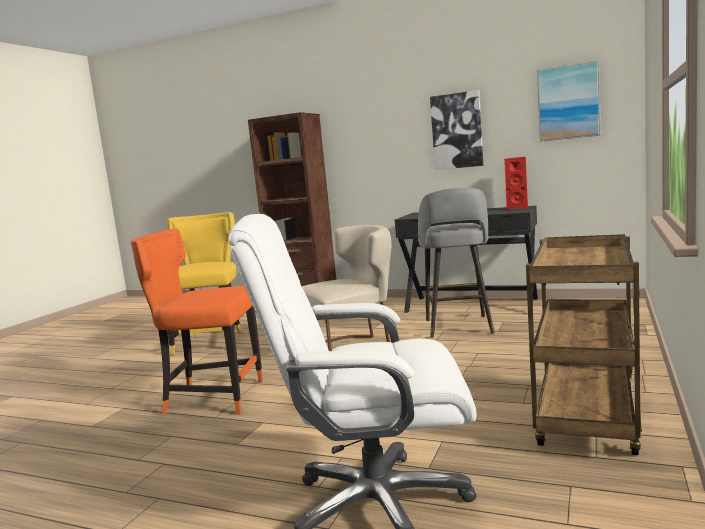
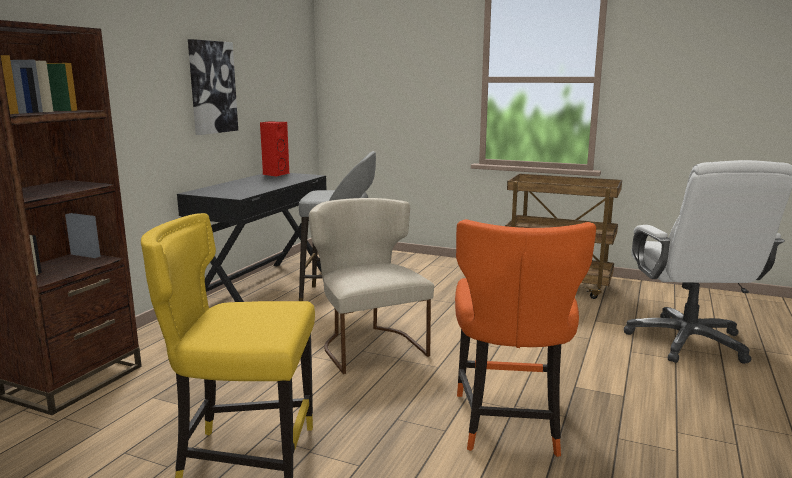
camera: 90 degrees left, 5 degrees up
picture [537,60,601,142] -> none

